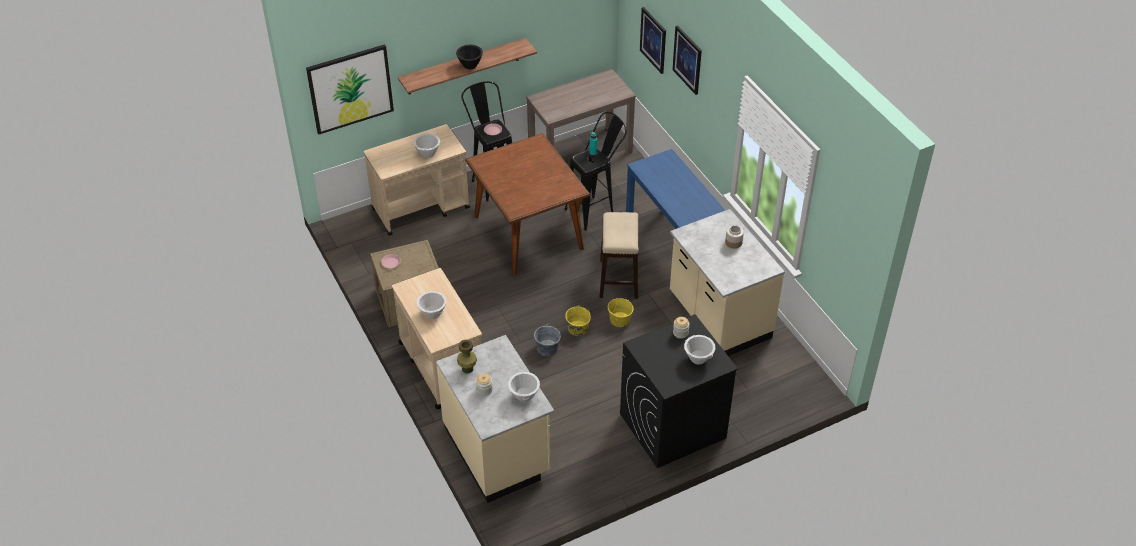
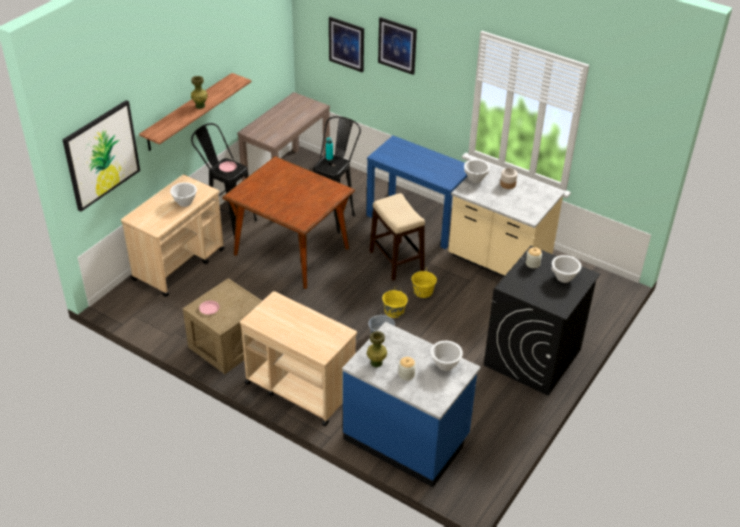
camera: 30 degrees left, 5 degrees down
white bowl [417,291,446,319] -> white bowl moved to [464,159,490,183]
beige counter [436,335,554,503] -> blue counter [342,322,481,487]
black bowl [456,44,483,69] -> green vase [191,76,208,109]

